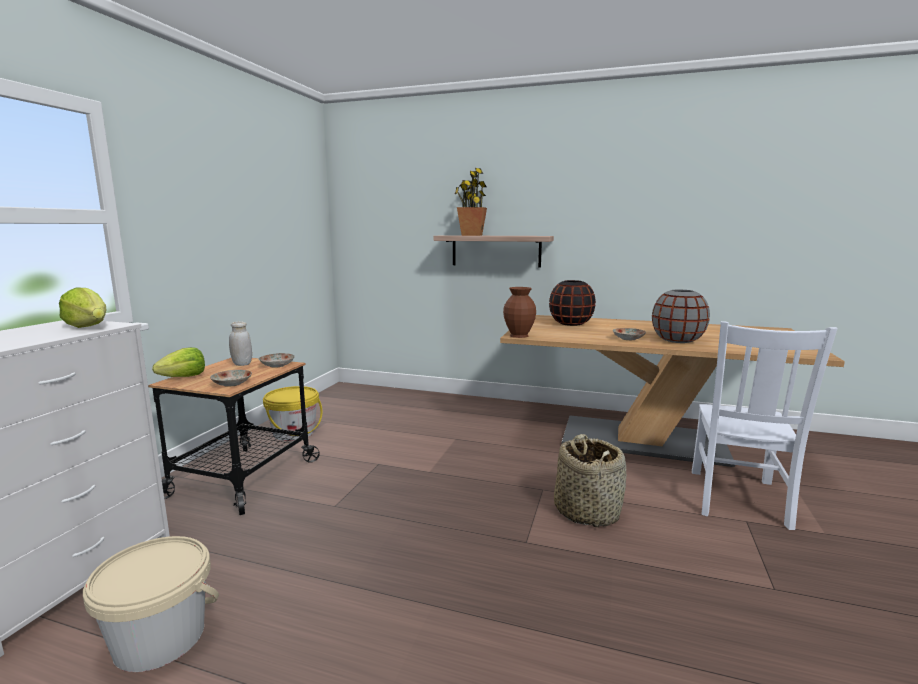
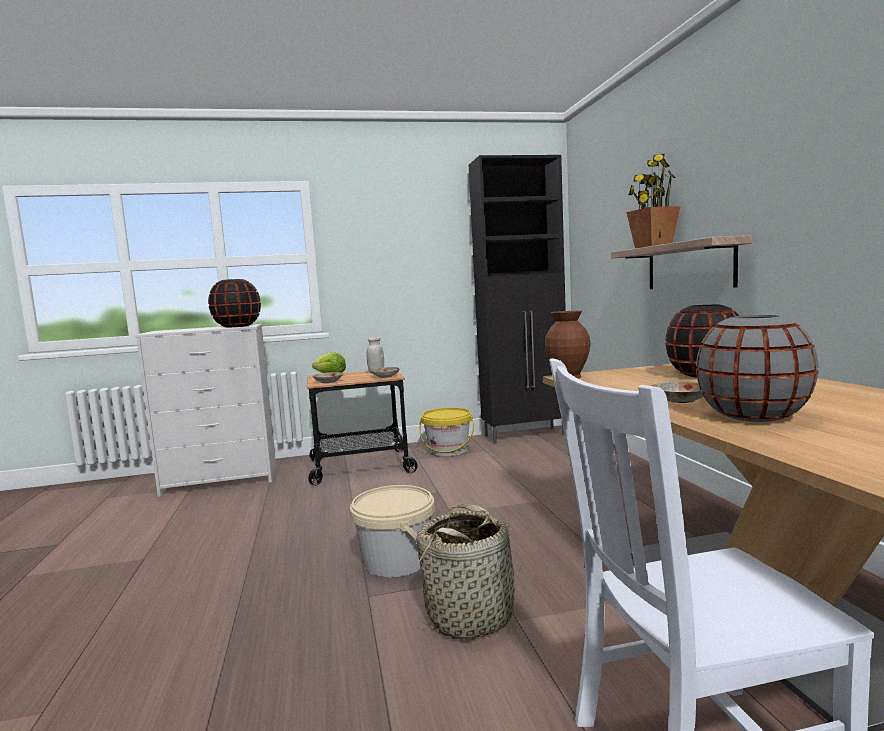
camera: 60 degrees right, 5 degrees down
lettuce [59,287,106,328] -> black vase [208,279,261,328]
beige bucket [83,536,219,672] -> beige bucket moved to [350,485,435,577]
none -> black cabinet [469,155,566,444]

